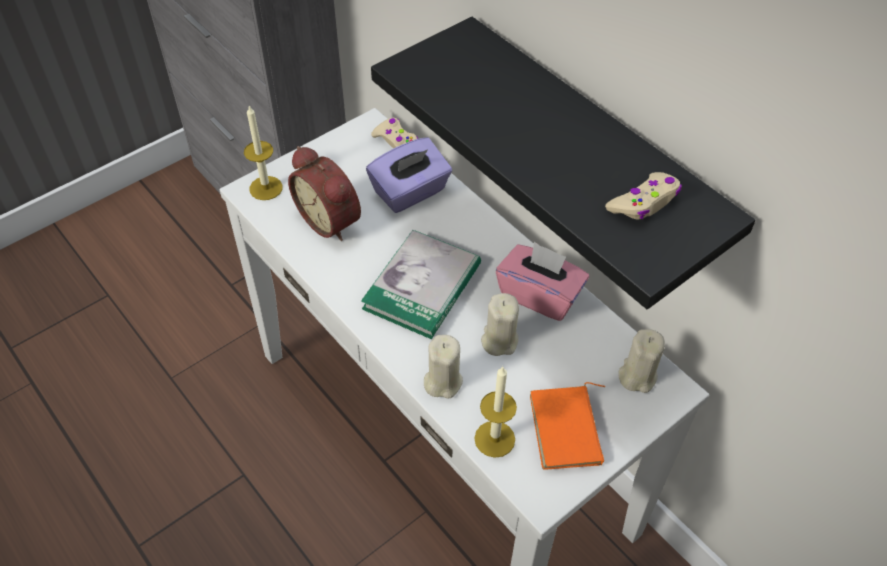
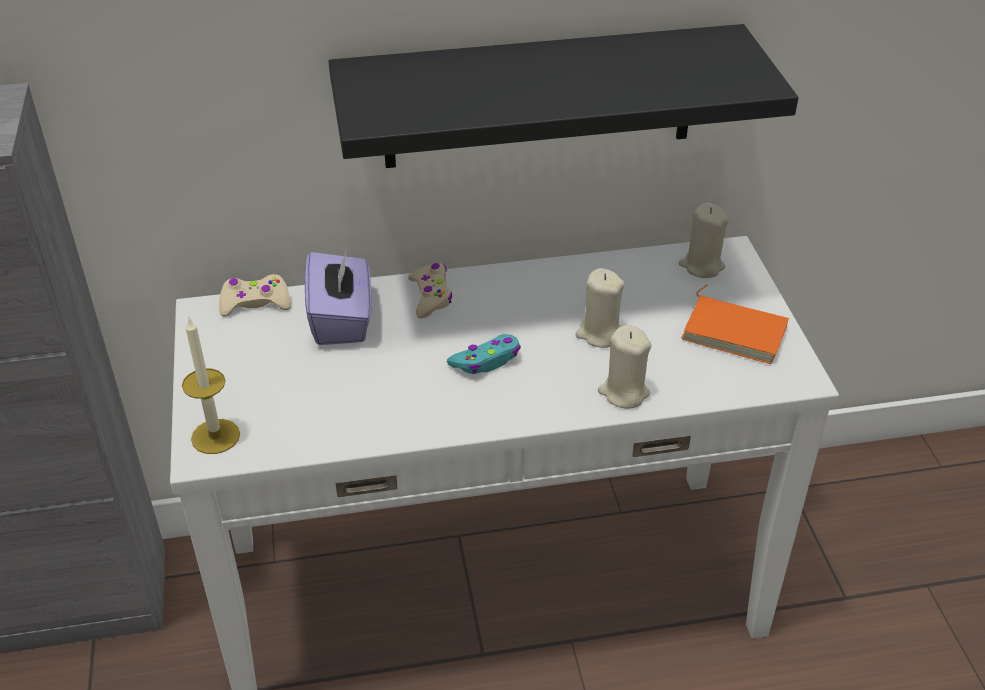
camera: 60 degrees left, 10 degrees down
alarm clock [288,146,361,241] -> none
book [361,230,481,339] -> turquoise game controller [447,334,521,374]
candle [474,367,517,458] -> none
pink tissue box [496,242,589,321] -> none
beige game controller [605,172,682,220] -> beige game controller moved to [408,263,452,319]

